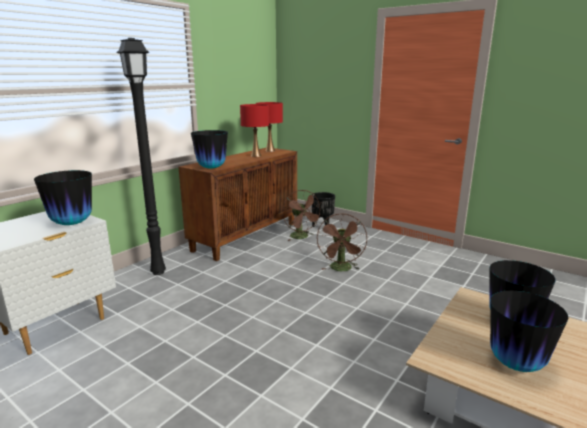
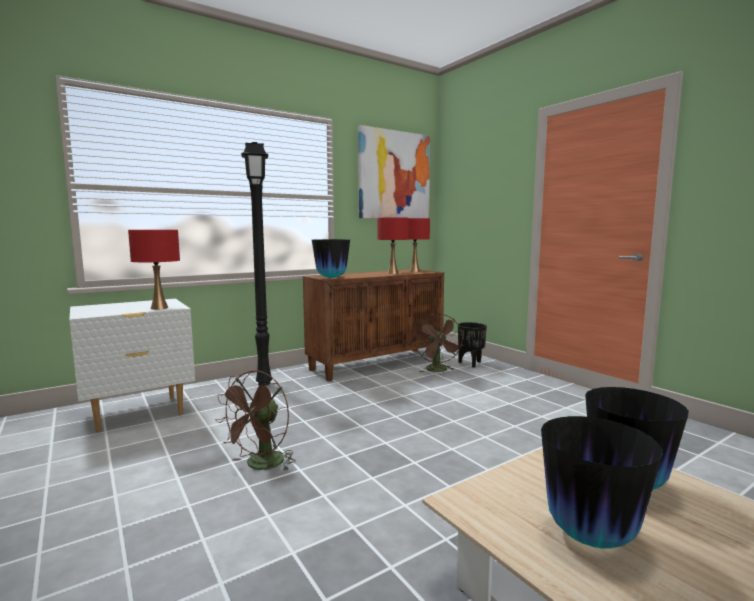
camera: 20 degrees right, 10 degrees down
vase [34,170,92,225] -> red table lamp [128,230,180,310]
brown fan [317,213,367,271] -> brown fan moved to [215,370,296,471]
none -> picture [358,125,430,219]

